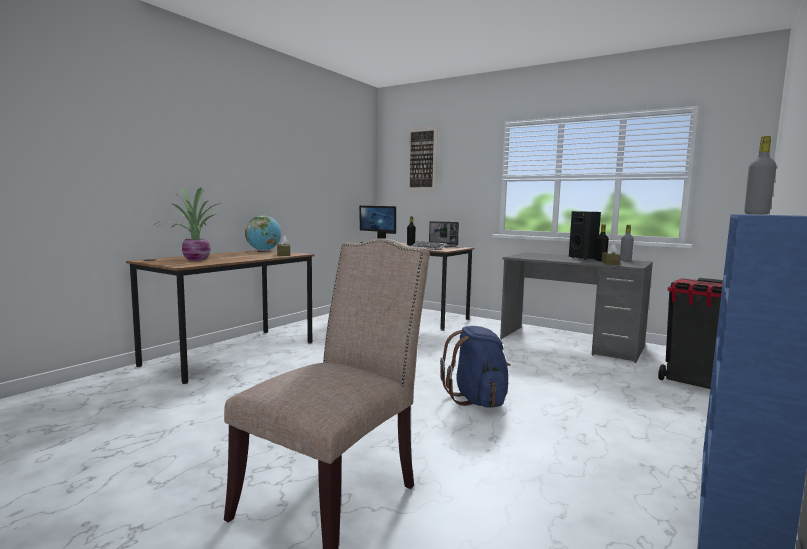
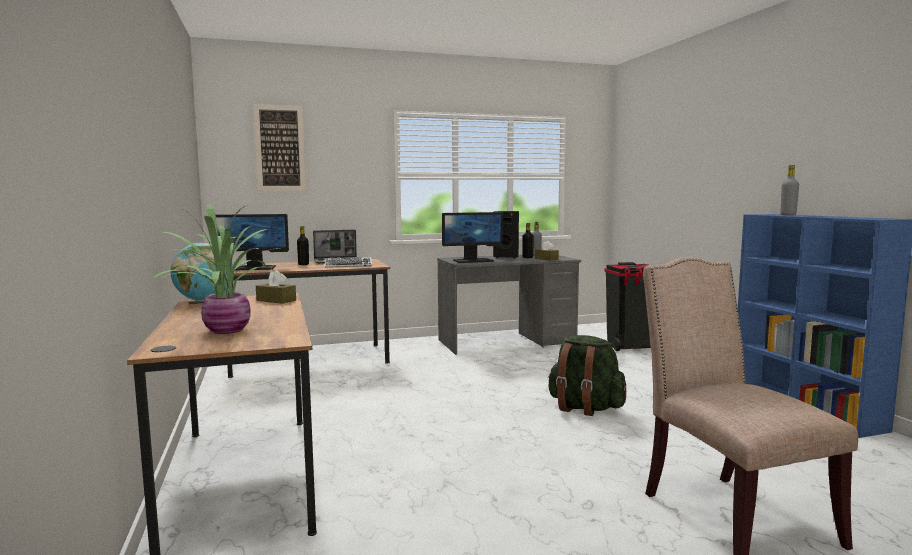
camera: 50 degrees left, 0 degrees up
blue backpack [440,326,511,408] -> green backpack [548,335,626,416]
none -> monitor [442,212,503,263]

